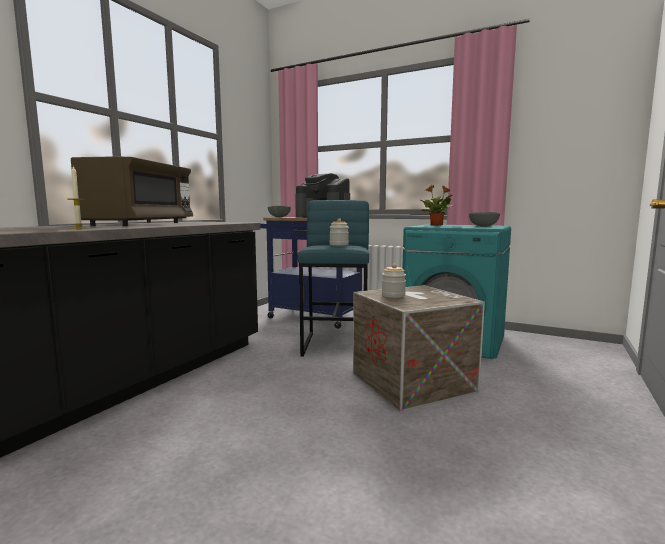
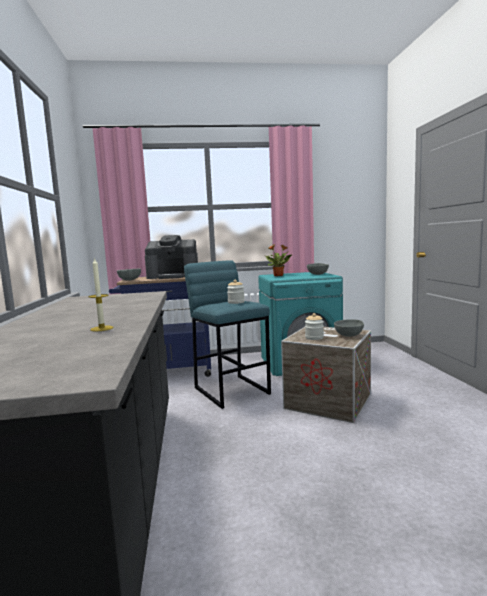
camera: 35 degrees left, 0 degrees up
brown microwave [71,156,193,226] -> none
none -> grey bowl [334,319,364,337]

